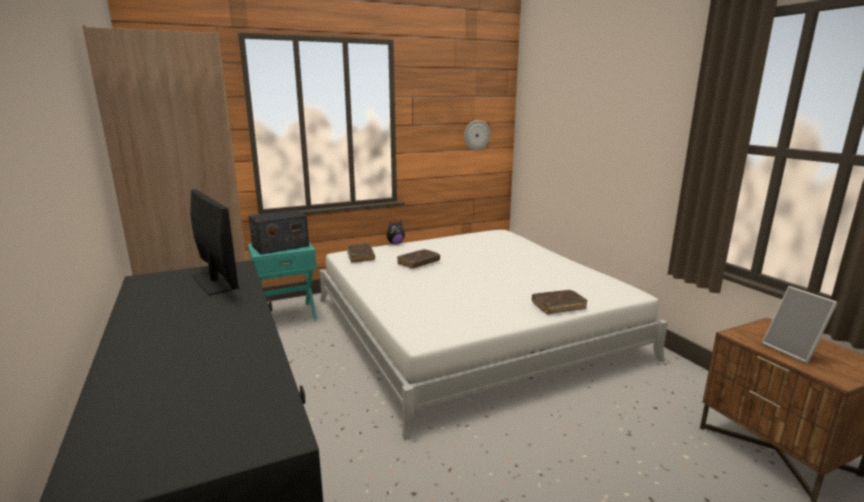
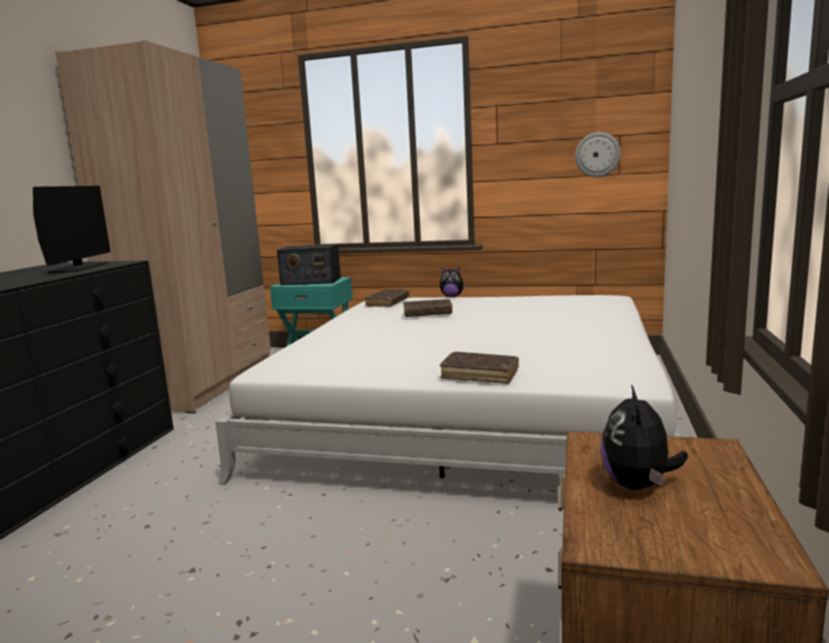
camera: 40 degrees right, 5 degrees down
picture frame [762,286,838,363] -> plush toy [601,384,688,490]

